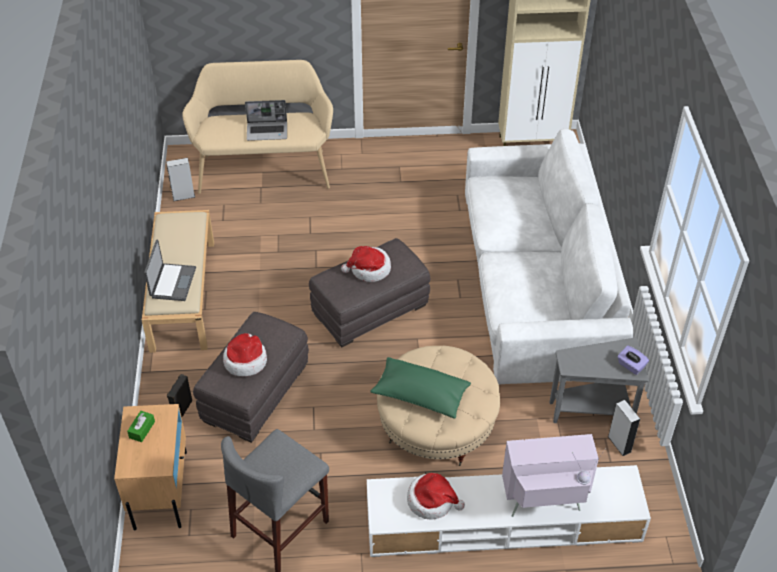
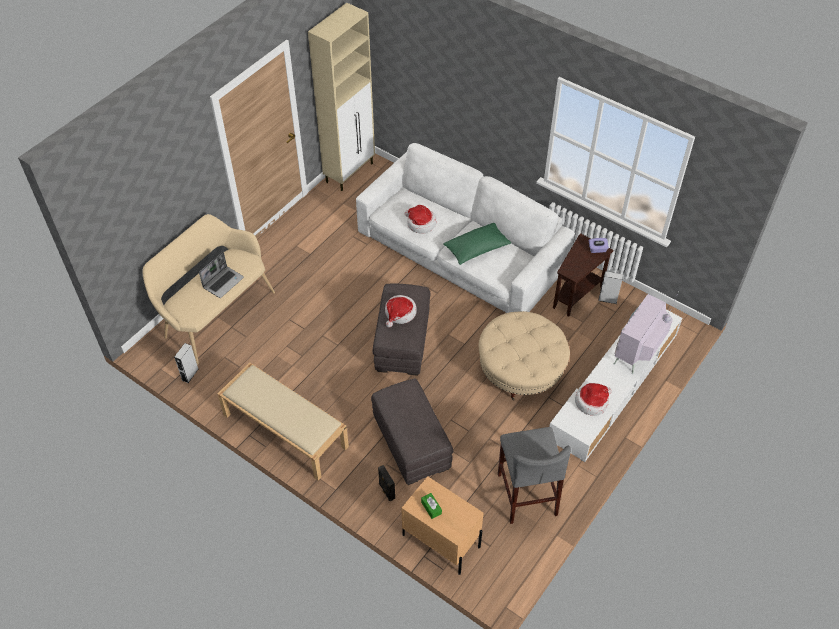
camera: 50 degrees left, 5 degrees up
laptop [144,239,196,301] -> none
hat [223,333,267,377] -> hat moved to [405,205,436,234]
green pillow [370,357,471,419] -> green pillow moved to [443,223,511,265]
grey side table [550,337,649,423] -> brown side table [553,233,613,317]

